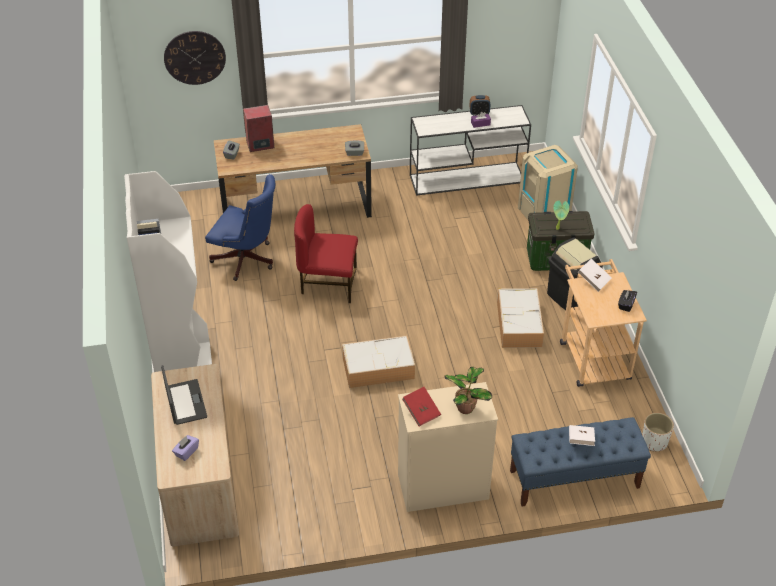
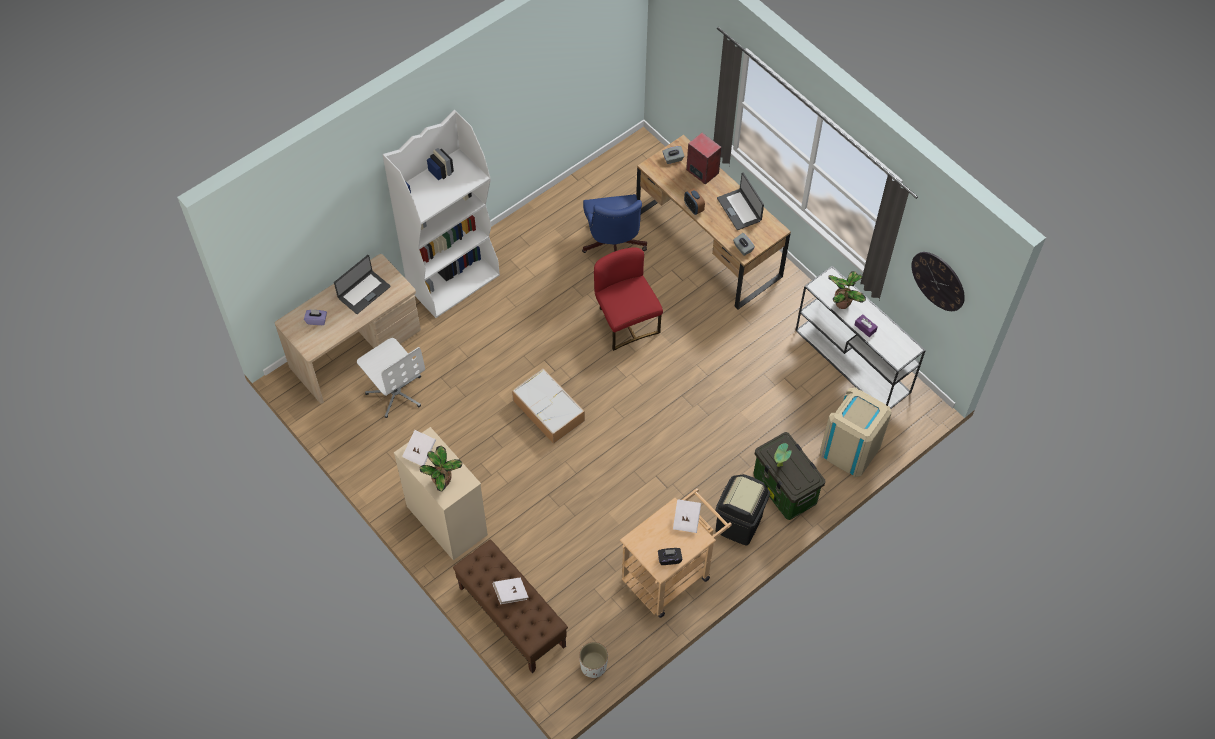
camera: 60 degrees right, 15 degrees up
wall clock [164,31,226,85] -> wall clock moved to [912,252,965,311]
red book [402,387,441,426] -> white book [402,430,436,466]
alarm clock [470,95,490,116] -> alarm clock moved to [684,188,705,215]
storage box [497,288,544,348] -> none
blue bench [510,417,651,507] -> brown bench [453,539,568,673]
none -> white office chair [357,338,425,418]
none -> laptop [717,173,764,230]
none -> potted plant [829,271,866,309]

